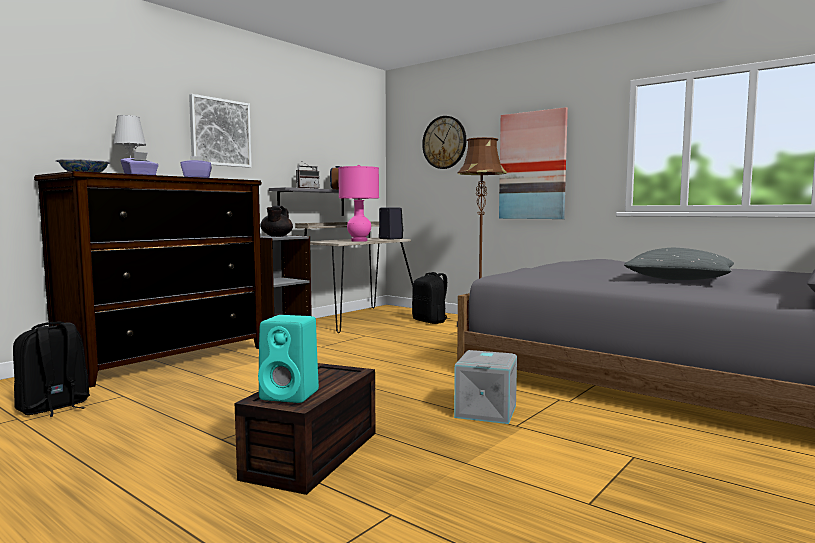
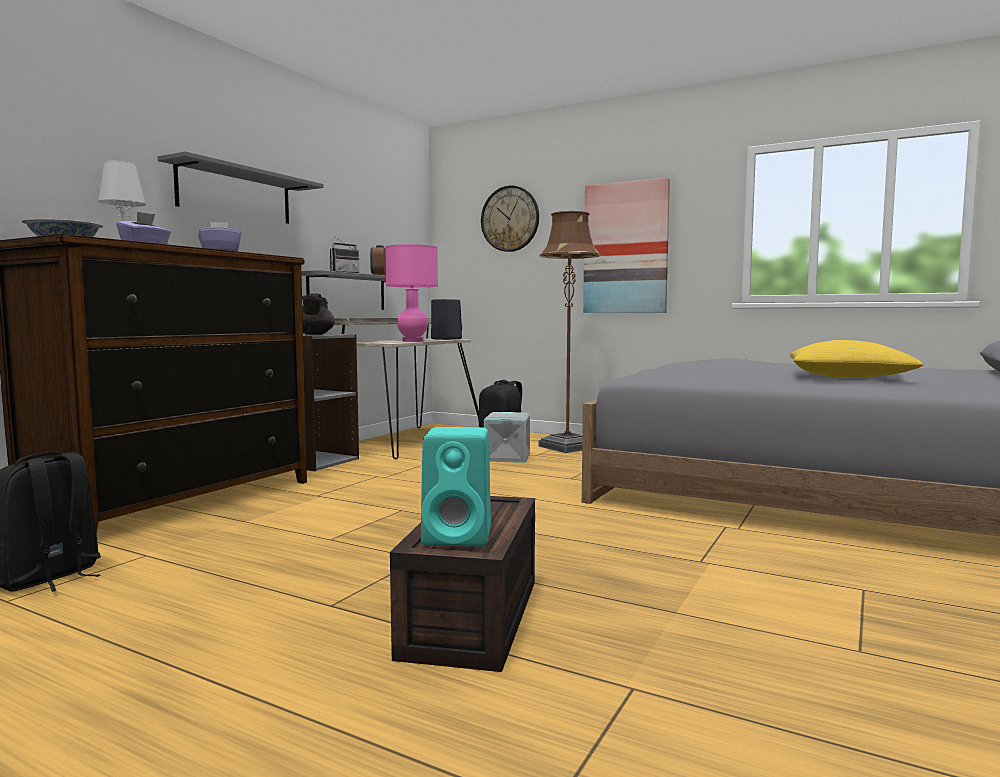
camera: 10 degrees left, 0 degrees up
picture [189,94,252,168] -> grey shelf [157,151,324,224]
grey storage box [454,350,517,424] -> grey storage box moved to [484,412,530,463]
grey pillow [624,248,734,280] -> yellow pillow [790,340,923,378]

